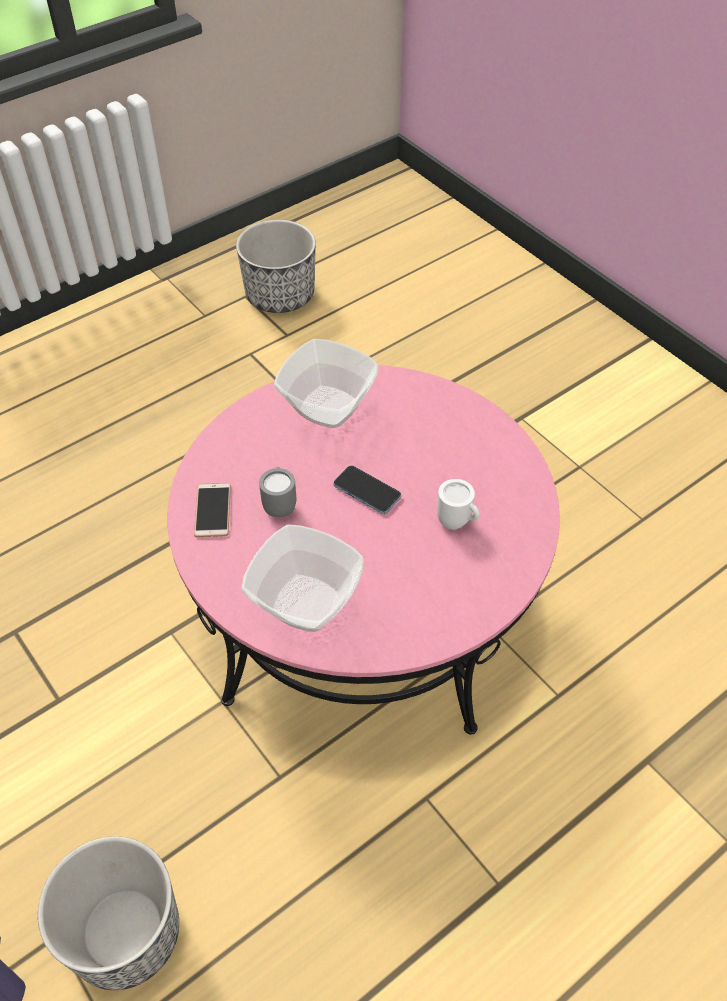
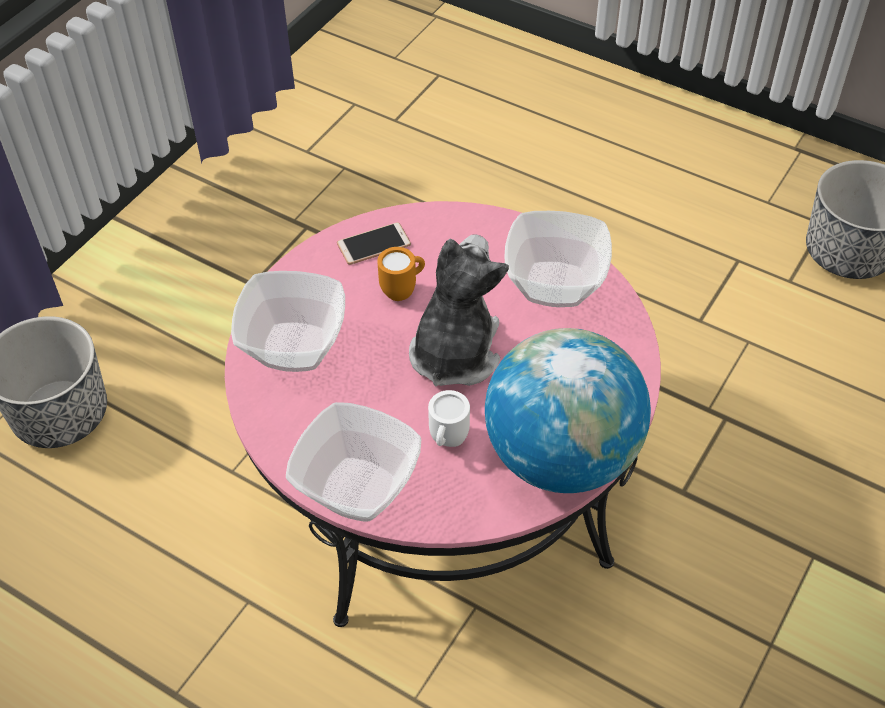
camera: 70 degrees right, 0 degrees up
grey mug [259,467,296,517] -> orange mug [377,247,425,301]
phone [333,465,401,514] -> plush toy [409,234,509,387]
none -> bowl [286,402,421,522]
none -> globe [485,328,651,493]

